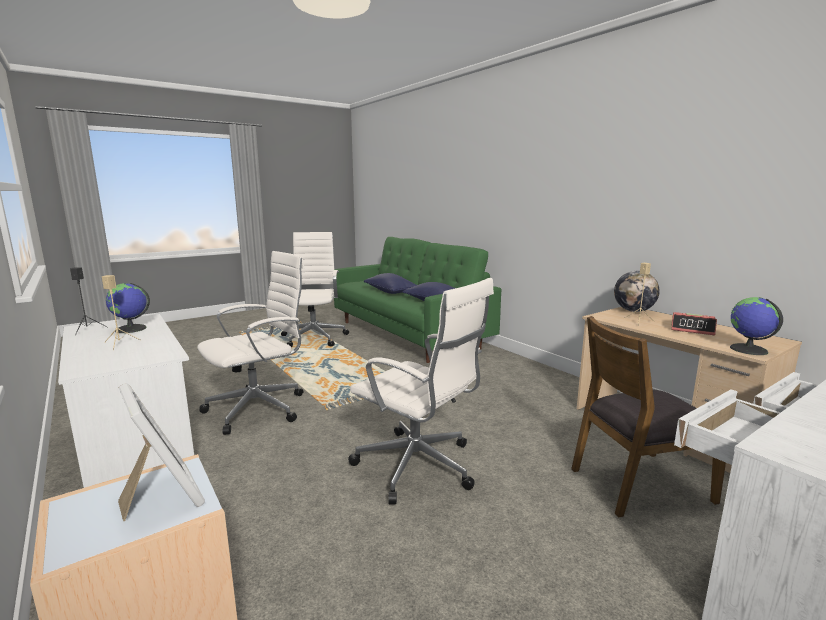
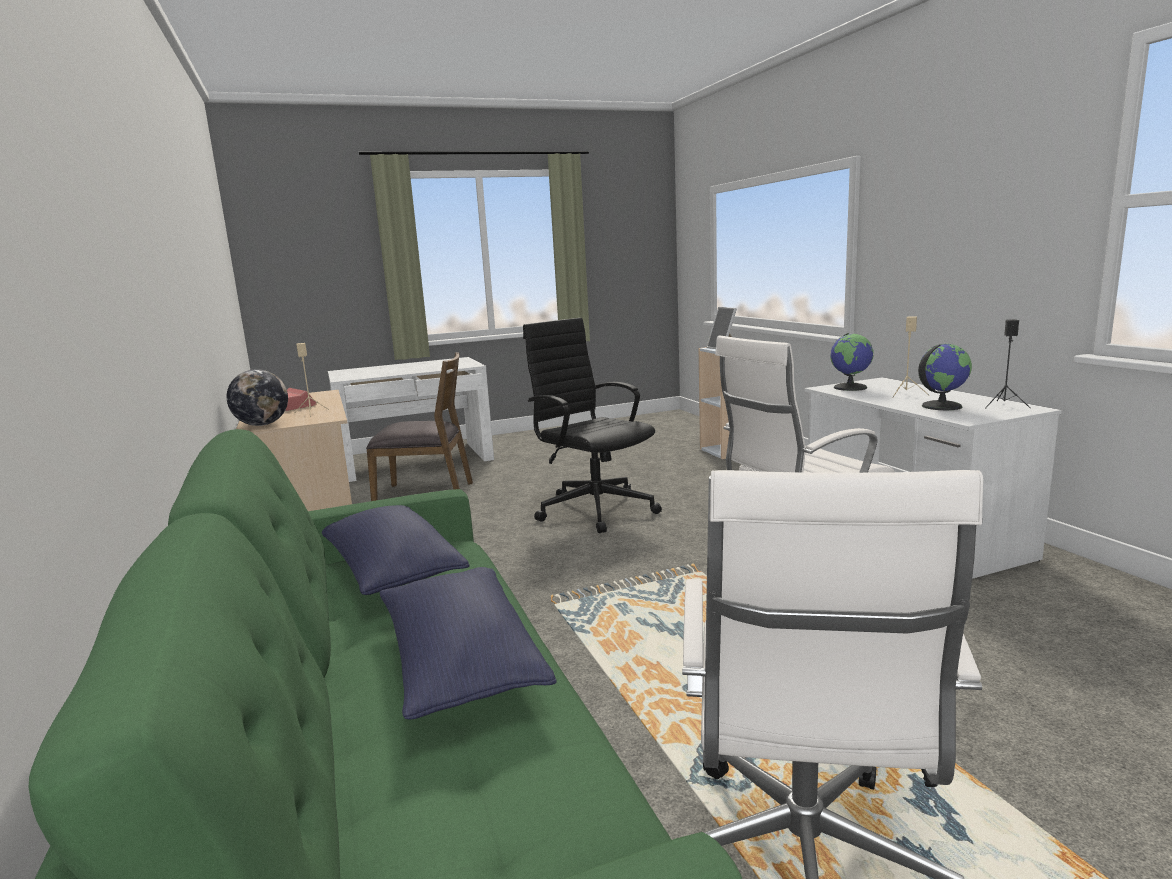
camera: 165 degrees left, 0 degrees up
white office chair [348,278,494,504] -> black office chair [523,318,662,533]
globe [730,297,783,355] -> globe moved to [830,333,874,391]

